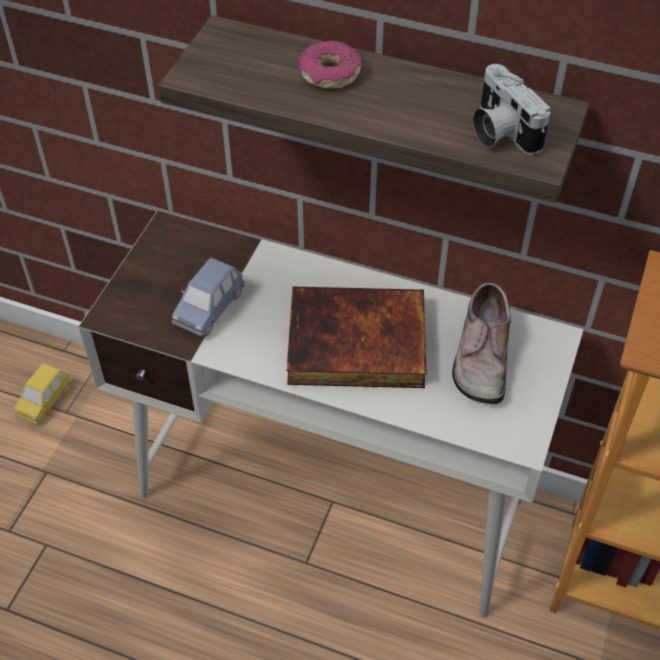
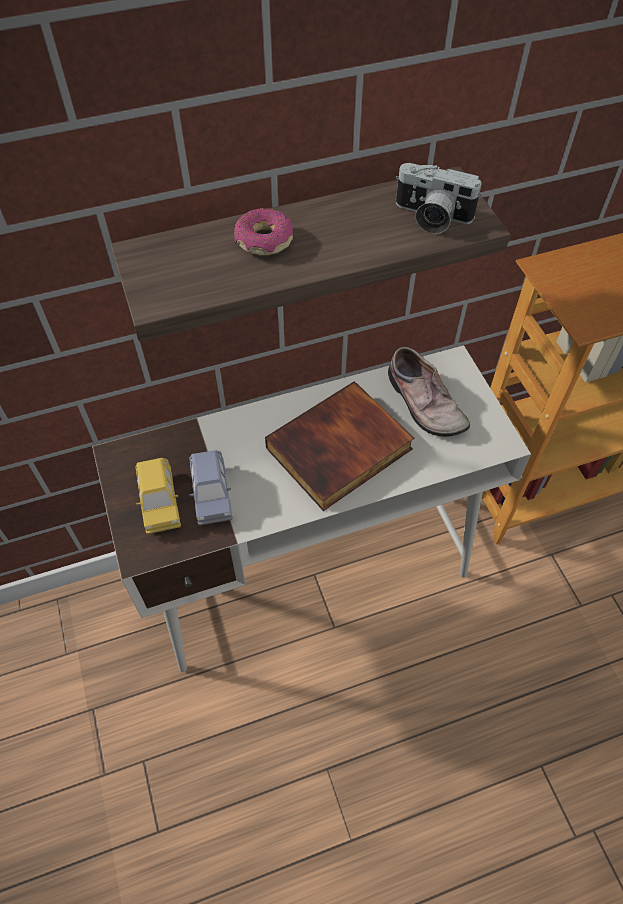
camera: 40 degrees left, 5 degrees up
yellow toy car [14,363,72,425] -> yellow toy car moved to [135,458,181,534]

